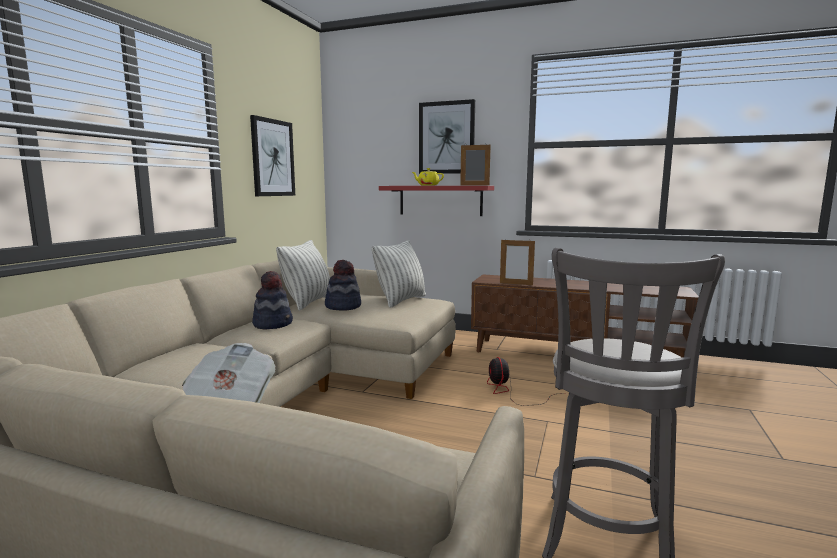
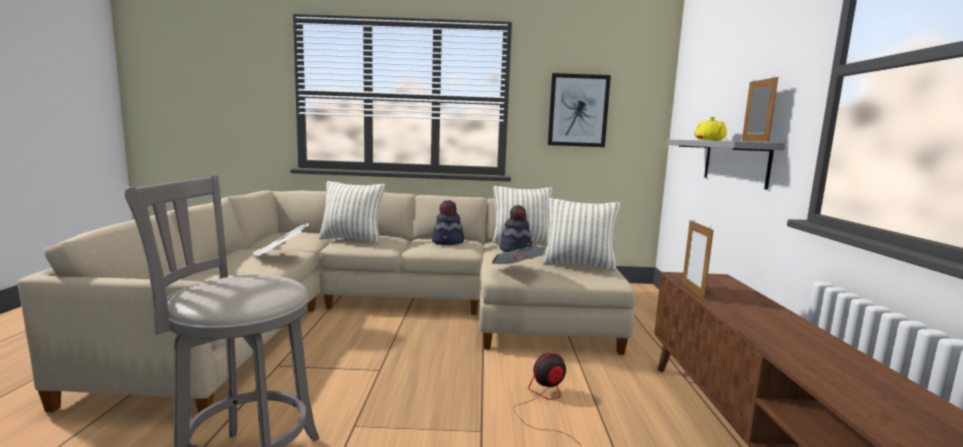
camera: 70 degrees right, 0 degrees up
red shelf [379,186,494,216] -> grey shelf [666,140,786,190]
picture [419,99,475,174] -> none
none -> pillow [319,181,385,243]
none -> newspaper [491,246,546,264]

